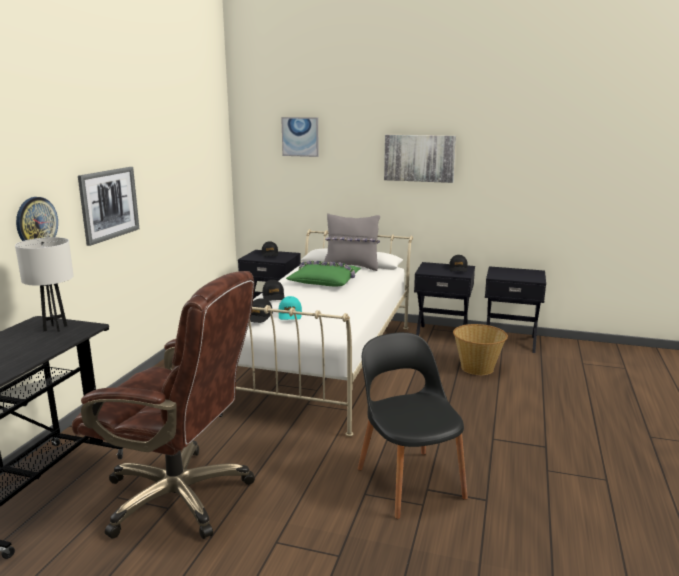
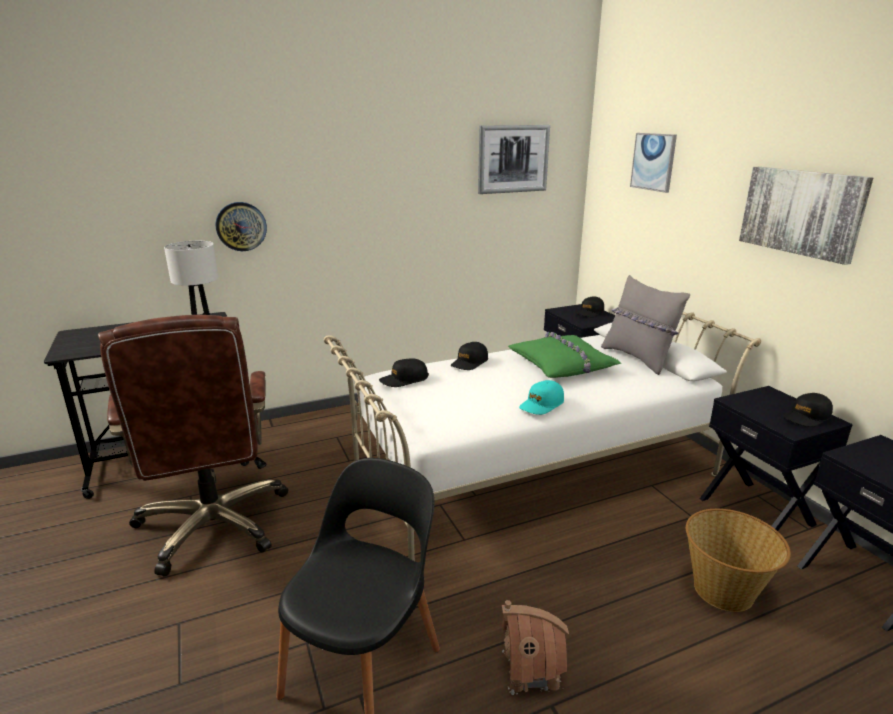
camera: 50 degrees right, 5 degrees up
picture [78,167,139,246] -> picture moved to [478,125,550,194]
turquoise cap [278,296,302,320] -> turquoise cap moved to [519,380,564,415]
none -> toy house [502,600,569,695]

